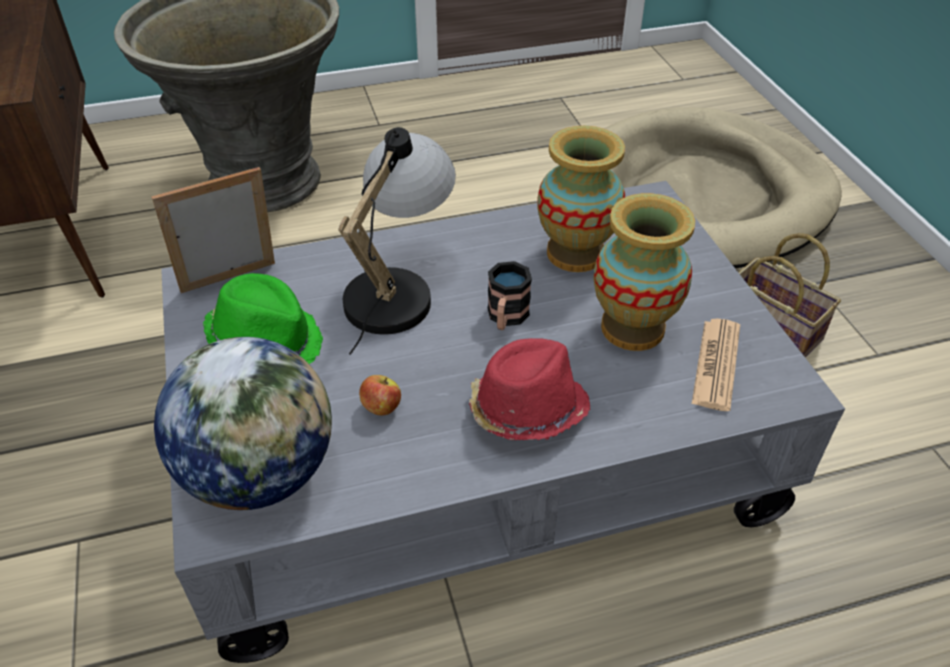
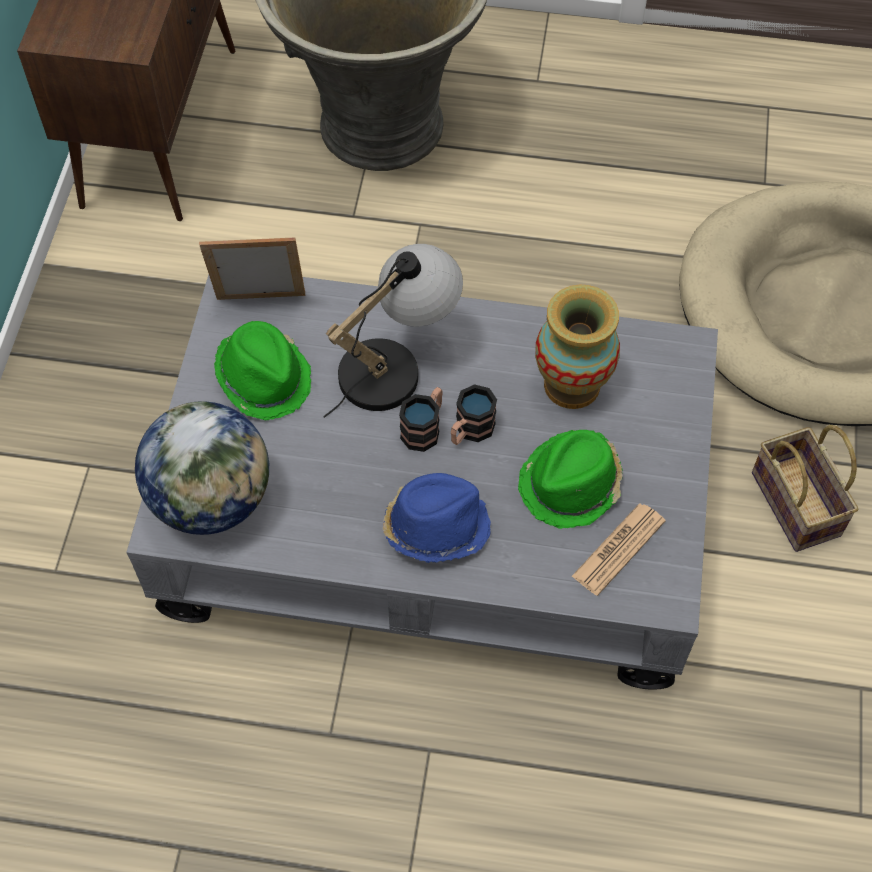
camera: 25 degrees right, 15 degrees up
apple [359,375,401,415] -> none
red hat [469,338,590,440] -> blue hat [383,473,491,563]
vase [593,193,695,351] -> green hat [518,430,623,529]
none -> mug [399,387,443,452]

